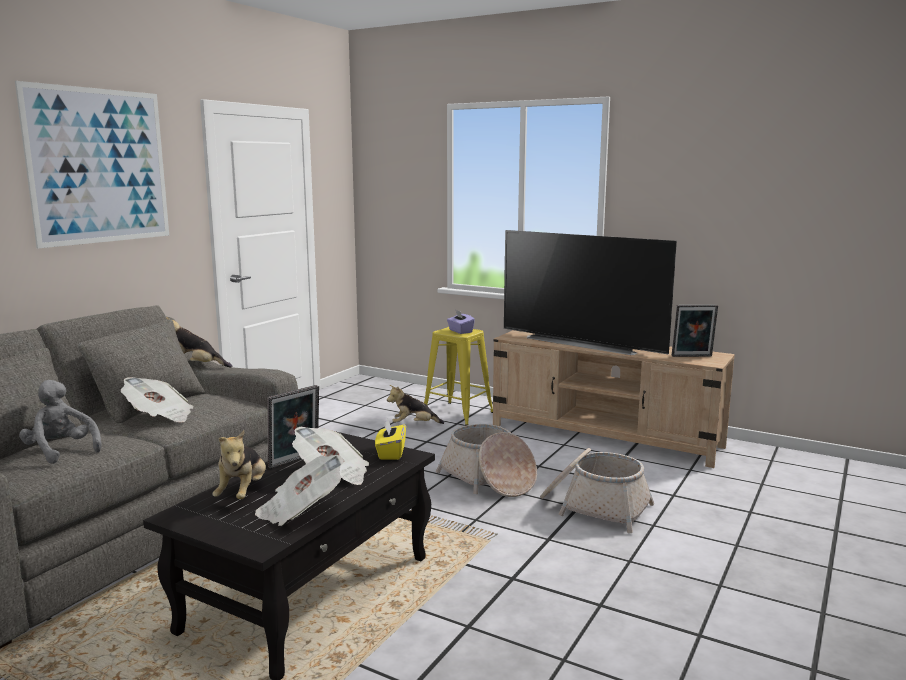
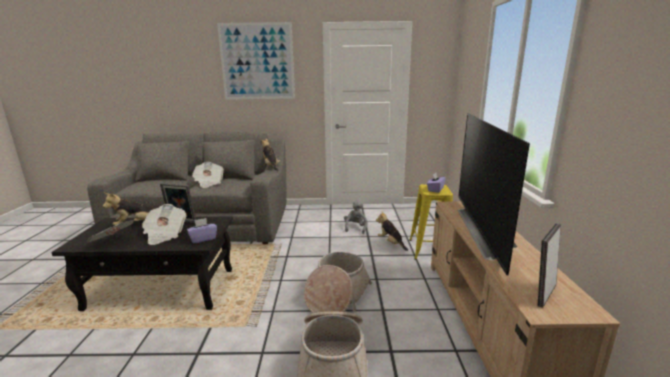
camera: 60 degrees right, 5 degrees up
grey plush toy [19,380,102,464] -> grey plush toy moved to [344,200,368,234]
yellow tissue box [375,419,406,460] -> purple tissue box [187,218,217,244]
picture frame [672,305,718,357] -> picture frame turned 75 degrees clockwise [537,223,561,308]

